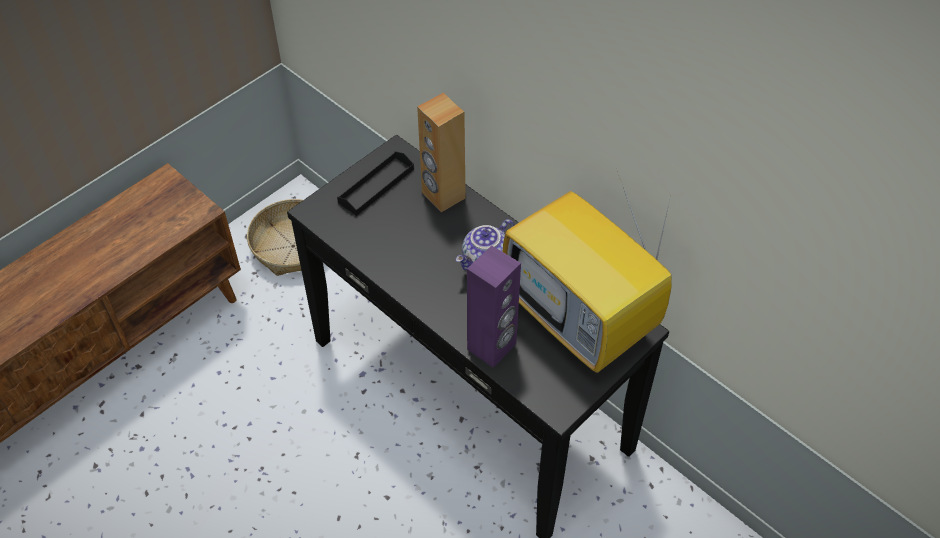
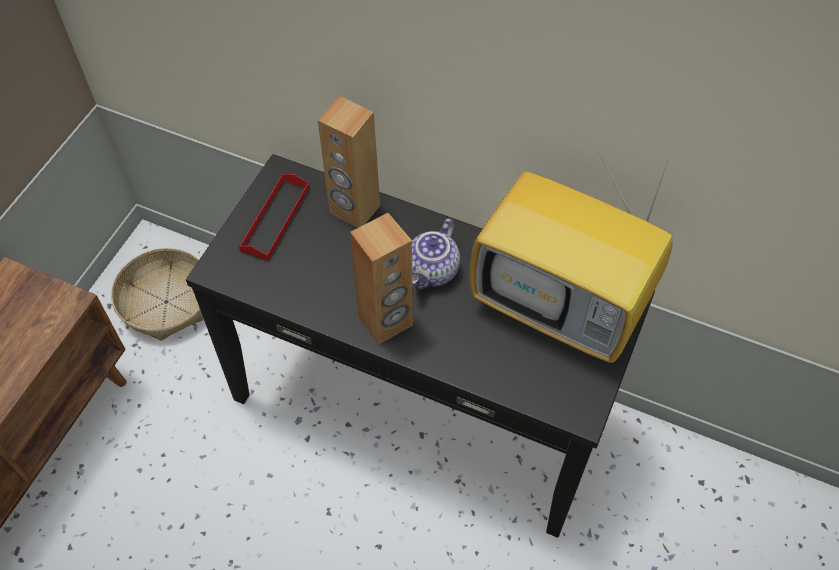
camera: 20 degrees left, 5 degrees up
black tray [337,151,414,216] -> red tray [239,174,309,261]
purple speaker [467,246,521,367] -> none
none -> brown speaker [350,213,413,345]

